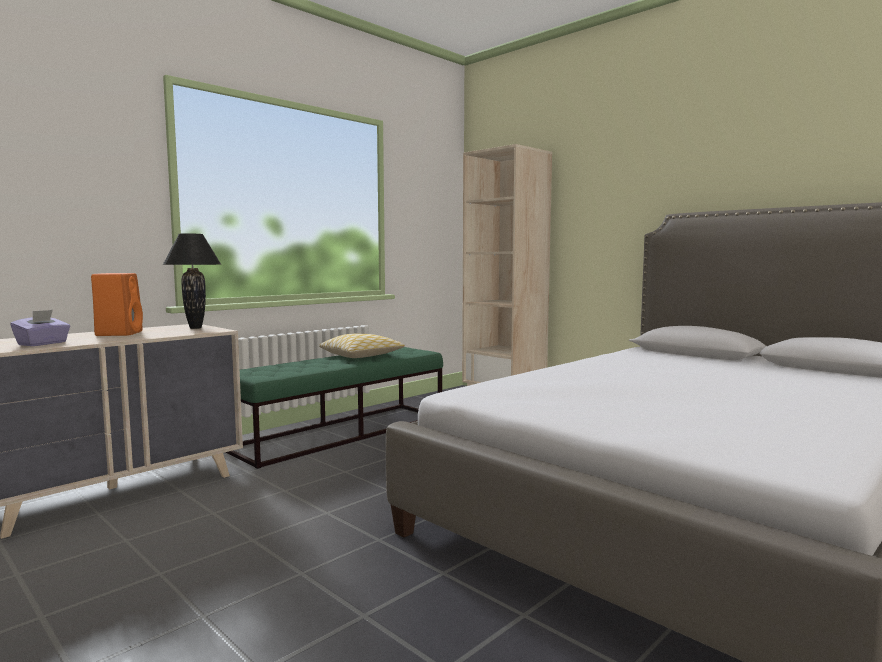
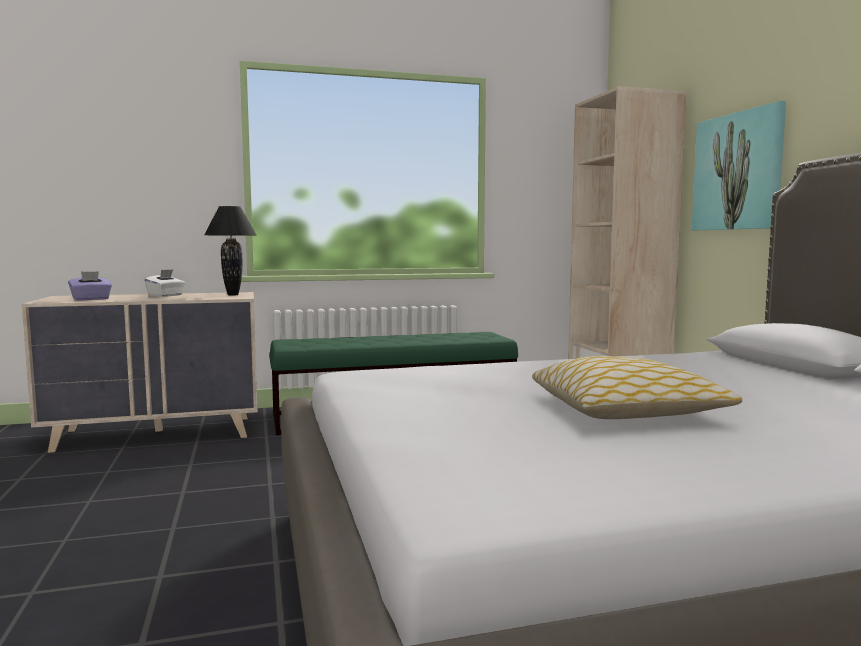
camera: 30 degrees right, 0 degrees up
orange speaker [91,273,143,336] -> white tissue box [144,269,185,297]
pillow [319,334,405,358] -> pillow moved to [532,356,742,419]
none -> picture [692,101,786,230]

